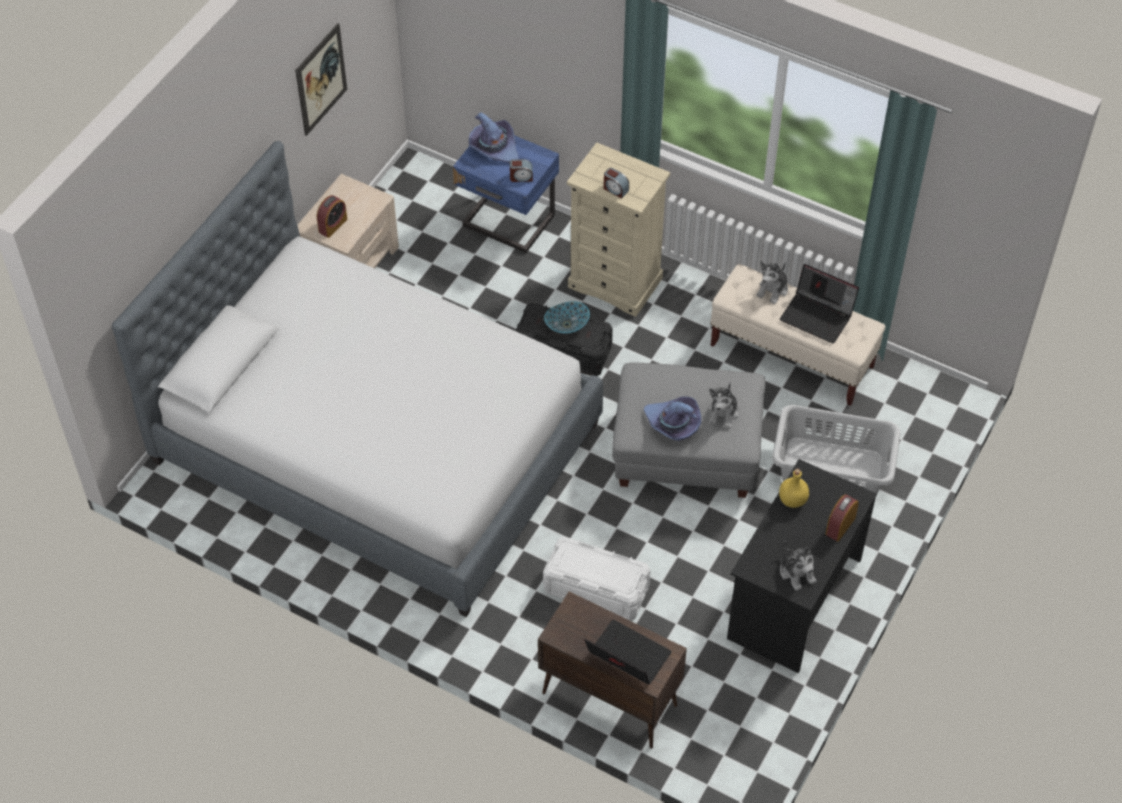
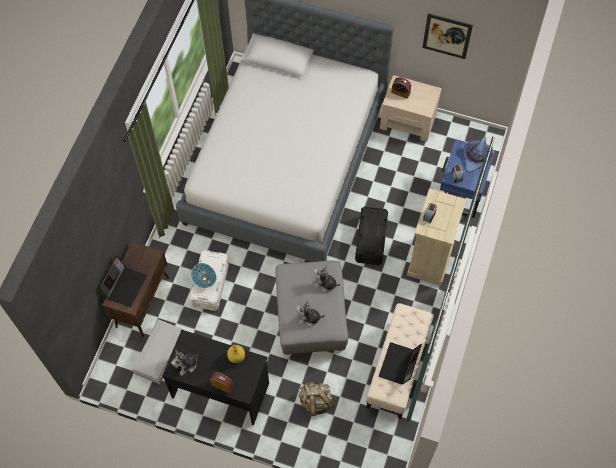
camera: 80 degrees right, 10 degrees up
bowl [544,301,590,334] -> bowl moved to [191,263,217,288]
purple hat [644,397,701,441] -> none
plush toy [756,261,788,304] -> plush toy moved to [314,265,340,292]
grey laundry basket [772,405,901,493] -> beige backpack [299,382,336,416]
none -> white storage box [132,319,183,384]

